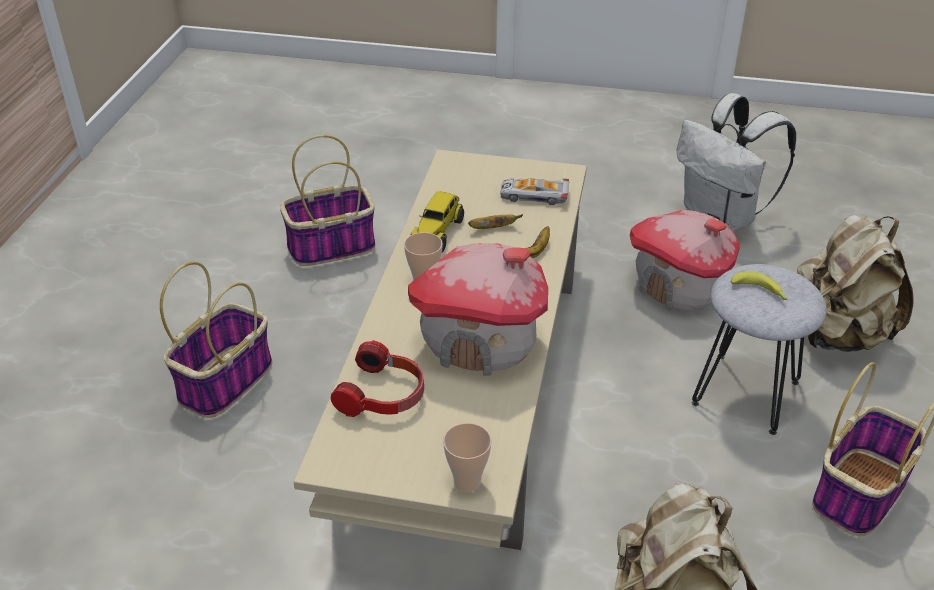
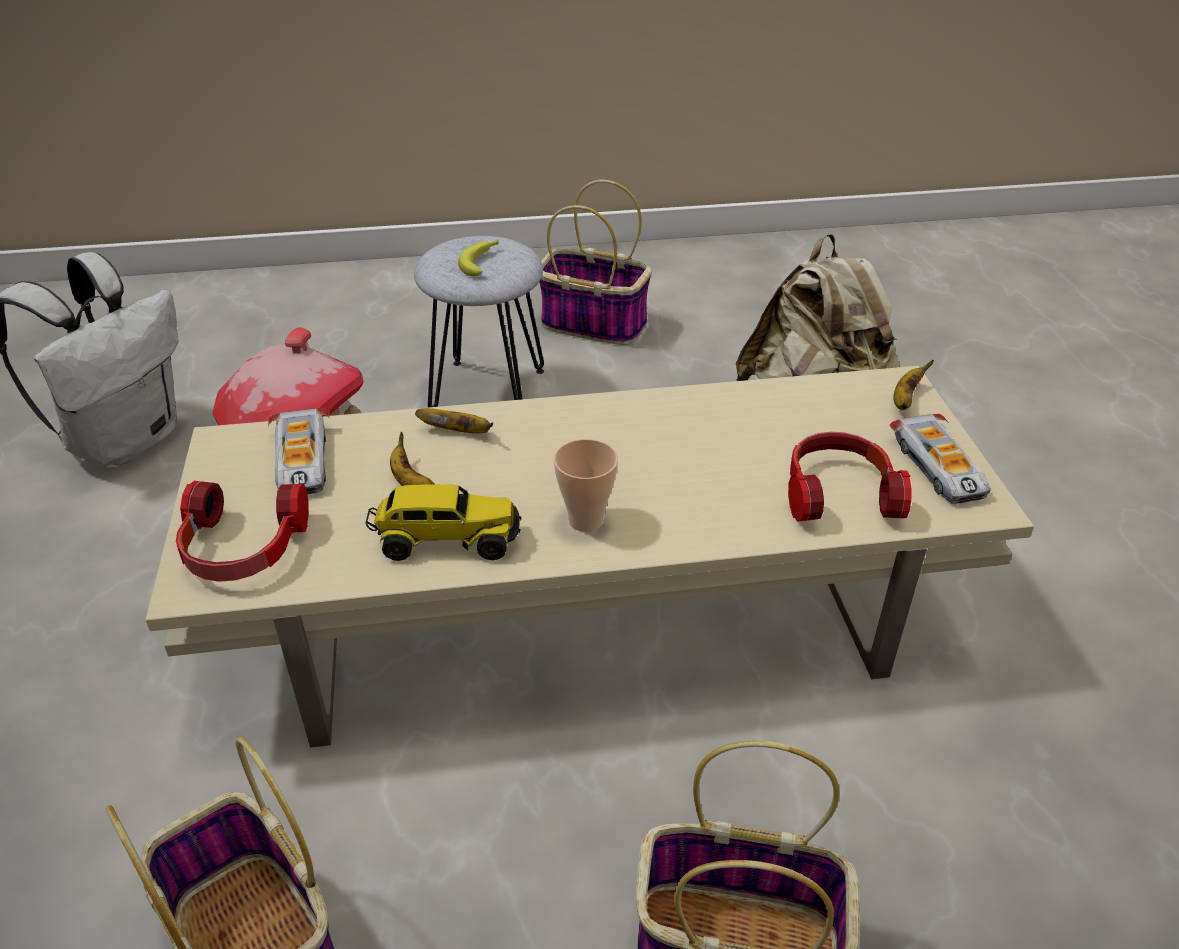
camera: 110 degrees left, 0 degrees up
toy house [408,243,548,376] -> none
cup [443,423,492,492] -> banana [893,360,934,410]
beige backpack [797,215,913,352] -> none
none -> headphones [176,481,309,582]
none -> toy car [889,414,991,504]

